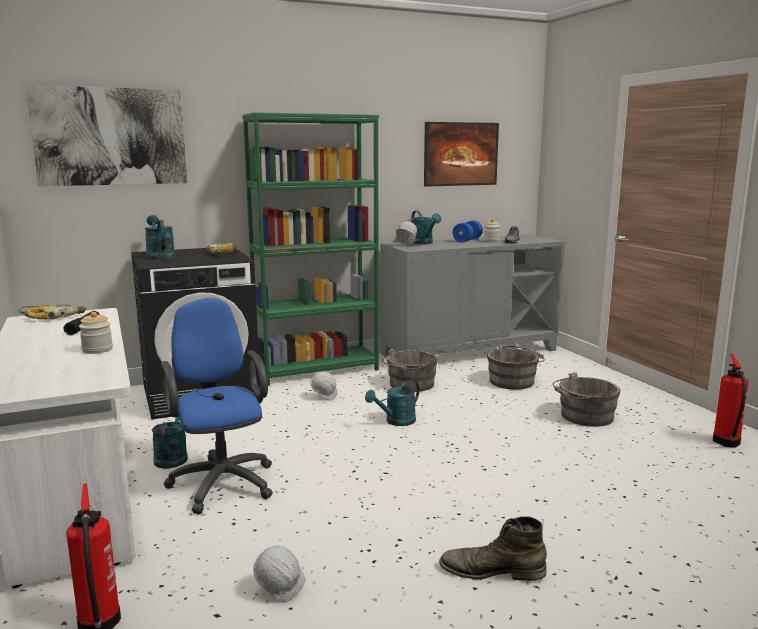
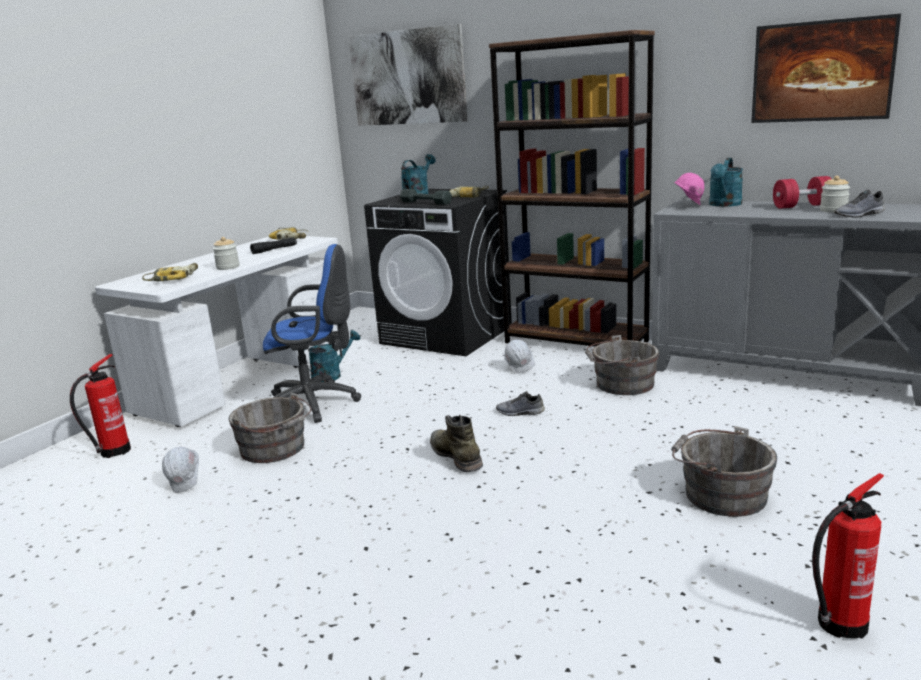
camera: 55 degrees right, 5 degrees up
blue office chair [161,298,273,514] -> blue office chair turned 60 degrees clockwise [263,244,361,423]
green bookcase [242,112,379,386] -> brown bookcase [489,30,655,346]
turquoise watering can [365,379,419,426] -> grey shoe [496,391,545,416]
white hard hat [396,221,417,245] -> pink hard hat [674,173,704,205]
green boot [439,517,547,581] -> green boot moved to [430,415,483,472]
blue dumbbell [453,220,483,243] -> red dumbbell [773,176,832,209]
grey bucket [487,344,545,390] -> grey bucket moved to [229,393,312,463]
none -> power drill [142,263,198,282]
none -> grey dumbbell [400,189,452,205]

